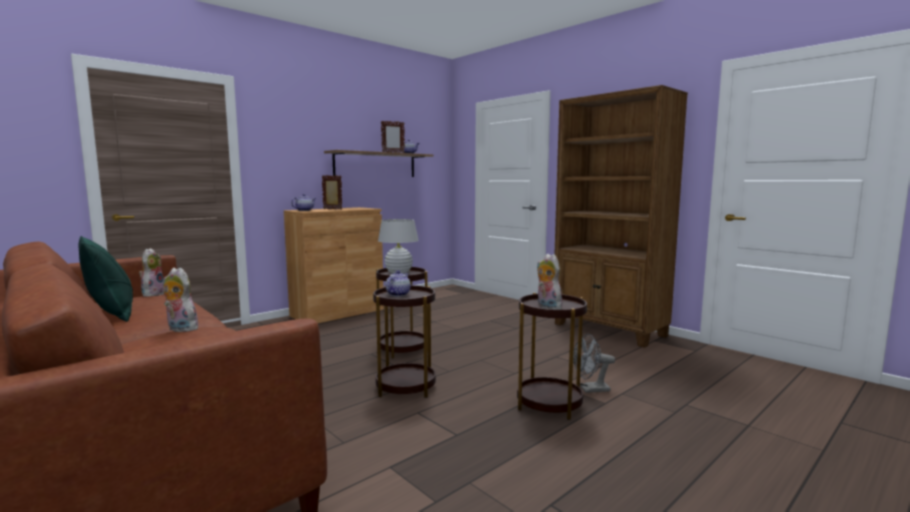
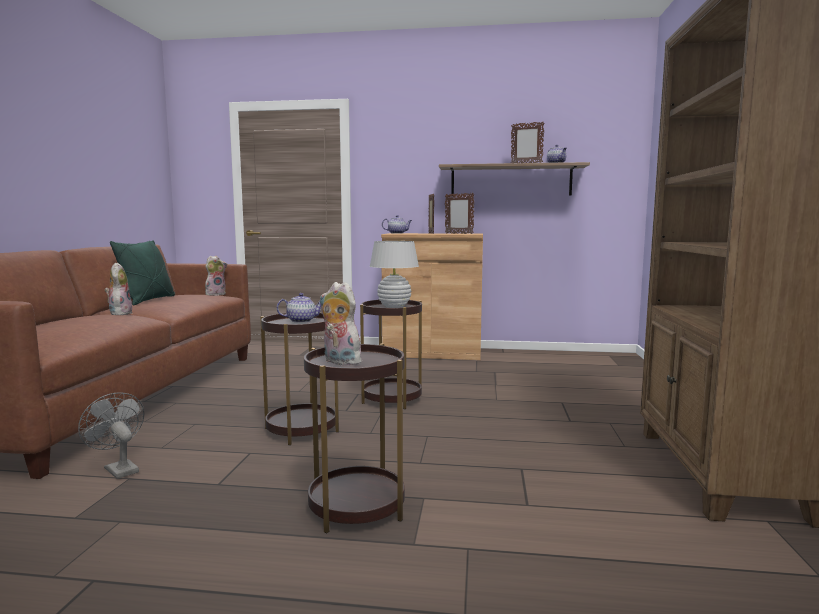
camera: 50 degrees right, 0 degrees up
plush toy [537,254,562,309] -> plush toy turned 75 degrees counterclockwise [319,282,362,366]
grey fan [573,334,615,393] -> grey fan moved to [78,392,144,479]
none -> picture frame [445,193,475,234]

